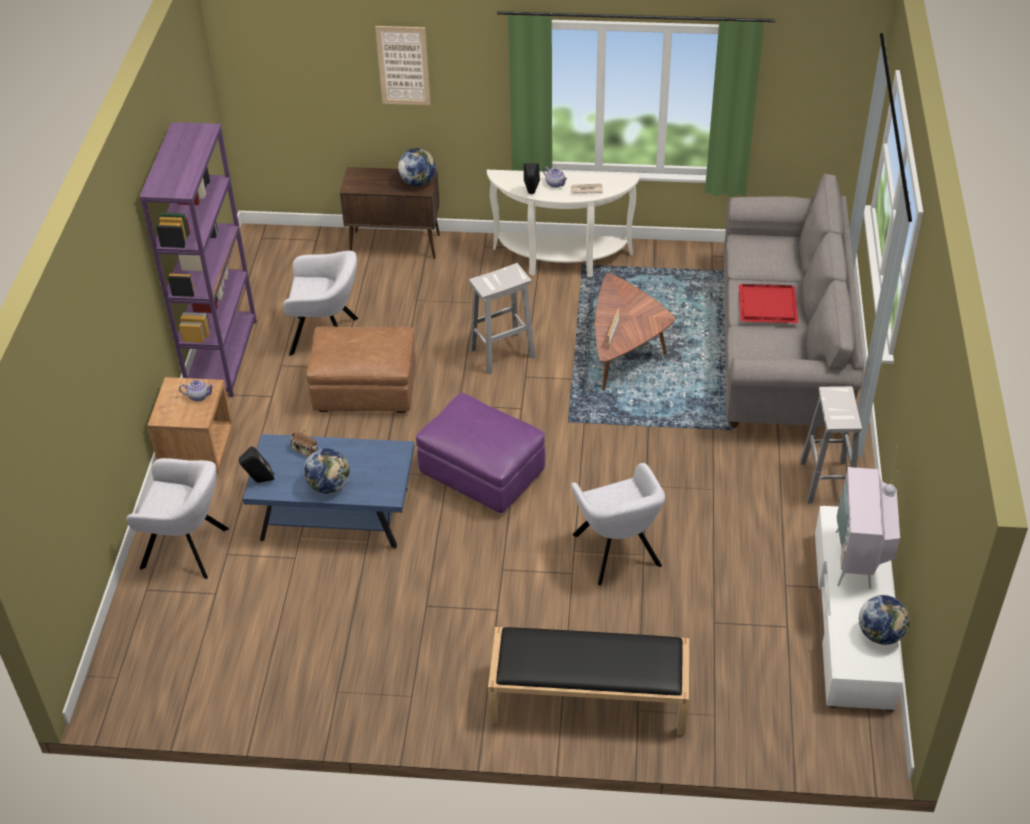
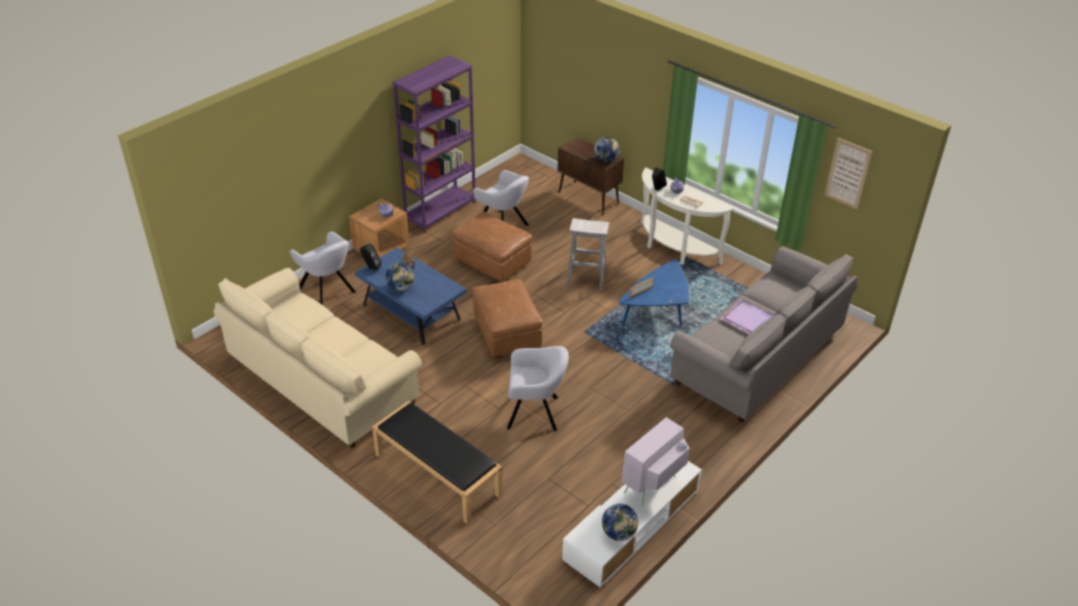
camera: 35 degrees right, 5 degrees down
picture [375,26,431,105] -> picture moved to [825,138,872,209]
purple ottoman [416,393,545,513] -> brown ottoman [473,279,542,358]
grey armchair [571,463,665,585] -> grey armchair turned 105 degrees counterclockwise [507,346,569,431]
brown coffee table [595,273,675,391] -> blue coffee table [619,259,690,327]
red tray [739,284,798,323] -> purple tray [720,299,774,334]
white stool [800,386,862,504] -> none
none -> beige sofa [214,268,422,448]

